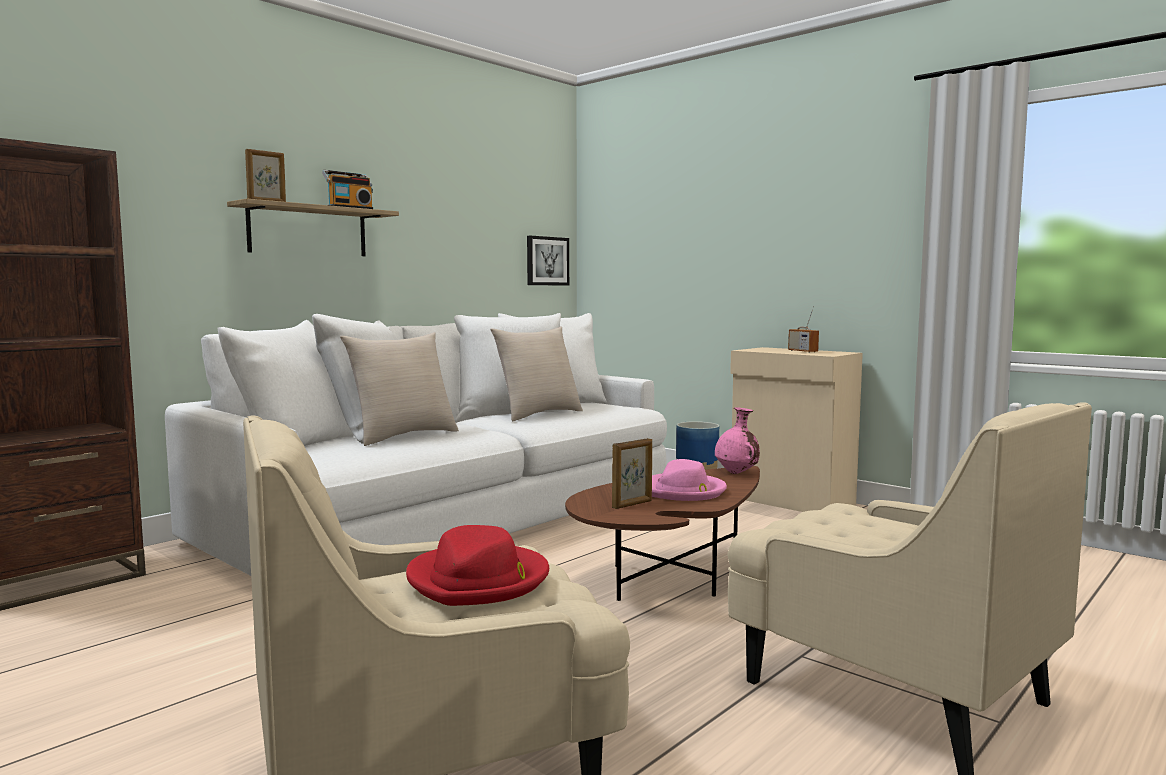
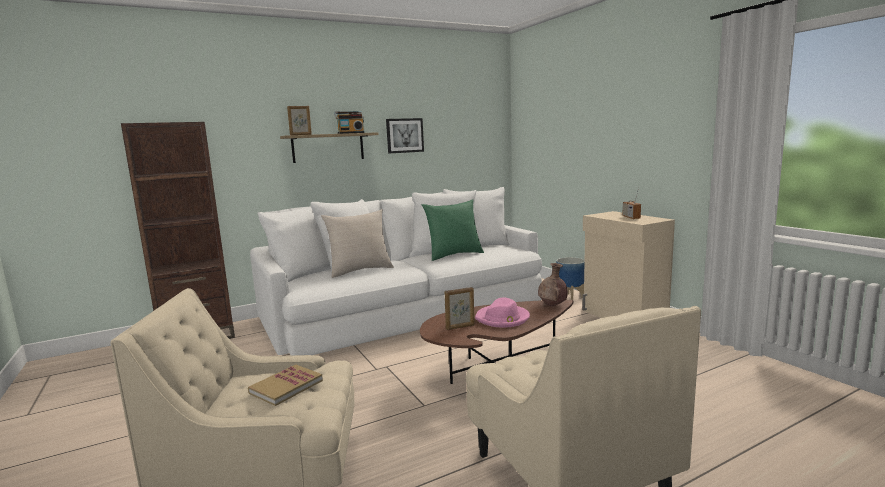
camera: 20 degrees right, 5 degrees up
red hat [406,525,549,606] -> book [248,365,323,406]
beige pillow [490,326,583,421] -> green pillow [422,199,484,261]
picture [527,236,569,285] -> picture moved to [386,118,424,153]
pink vase [715,407,760,474] -> brown vase [538,263,568,306]

